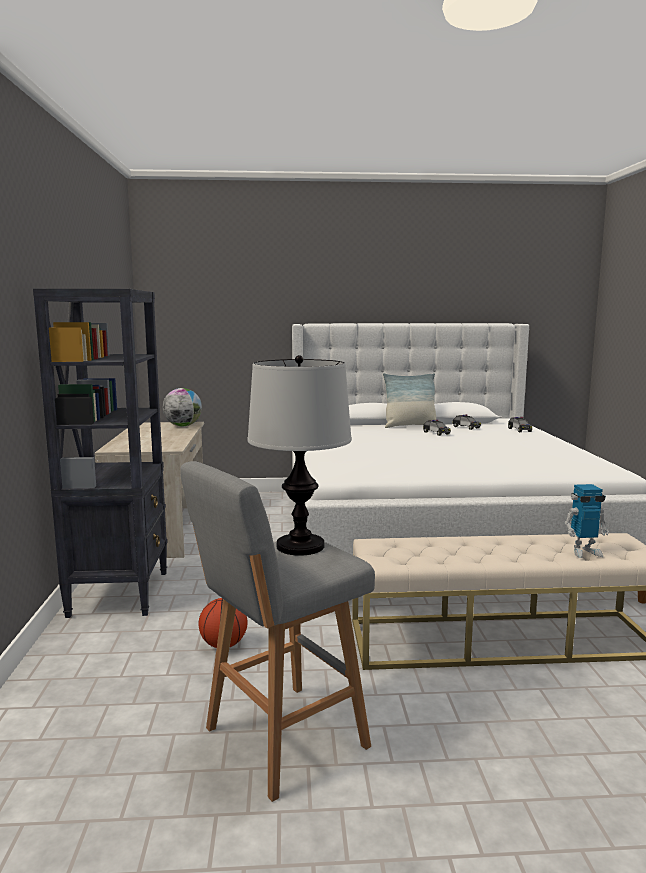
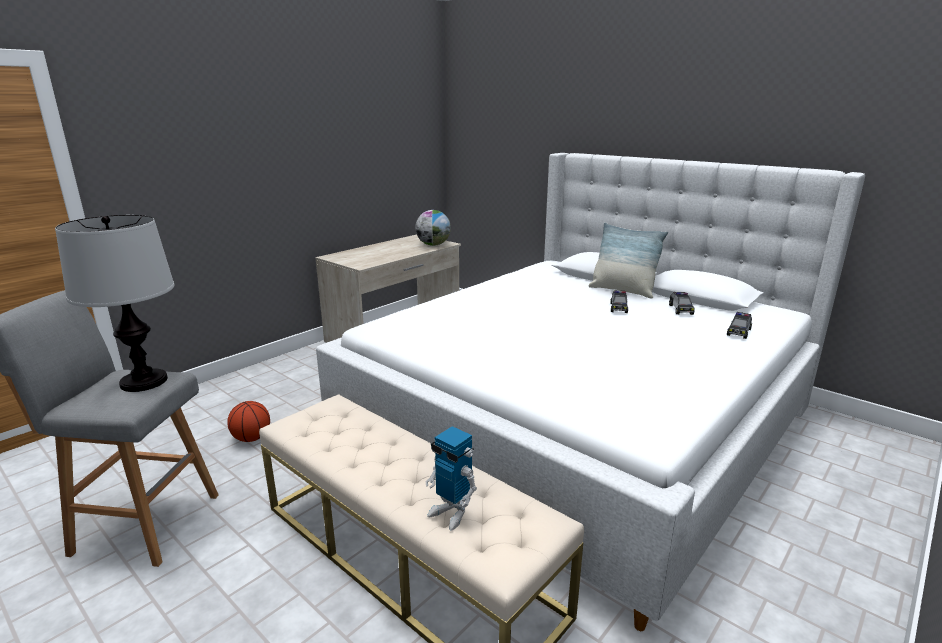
camera: 45 degrees right, 10 degrees up
black bookcase [33,289,168,618] -> none

